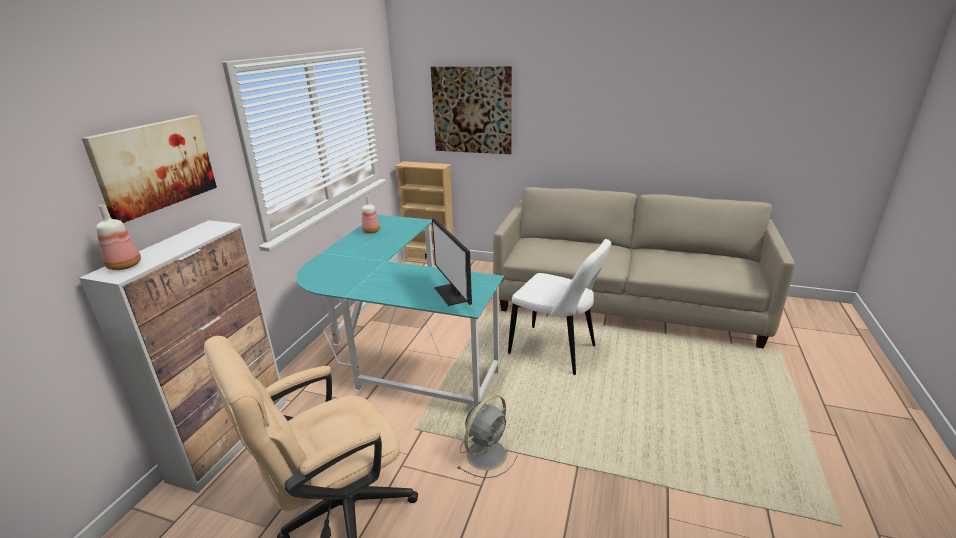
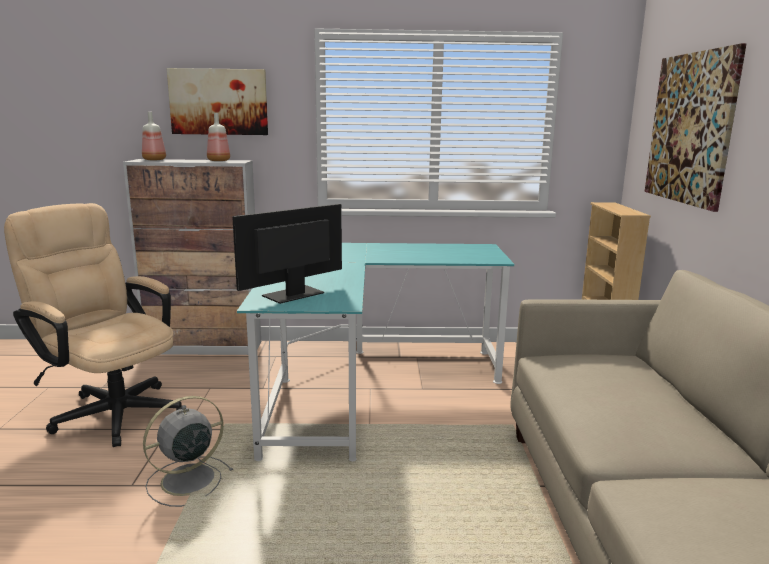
camera: 70 degrees right, 10 degrees down
bottle [362,196,380,234] -> bottle moved to [207,113,230,161]
grey fan [457,395,517,478] -> grey fan turned 120 degrees clockwise [143,396,234,507]
white chair [508,239,611,375] -> none

